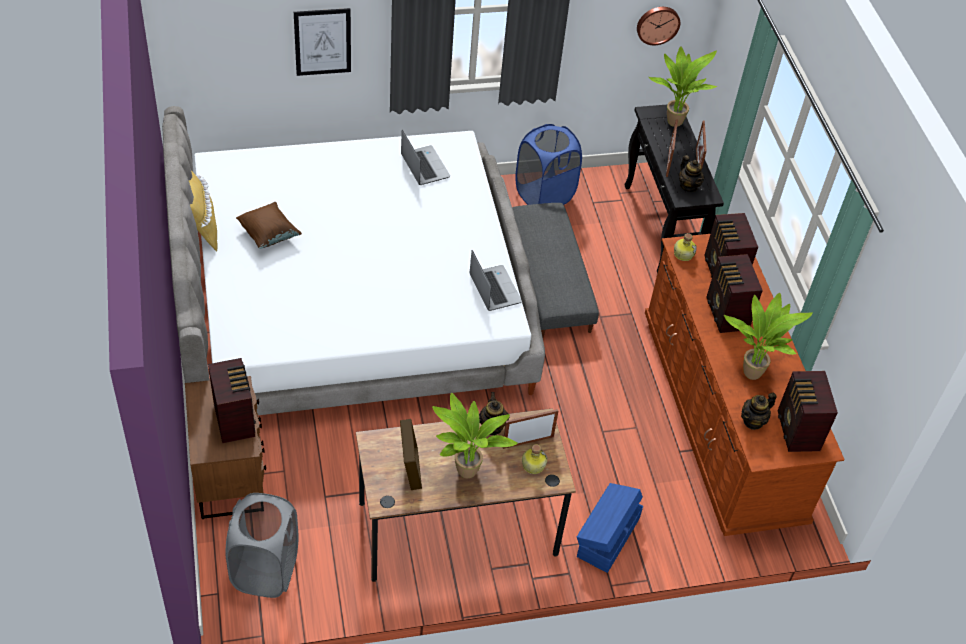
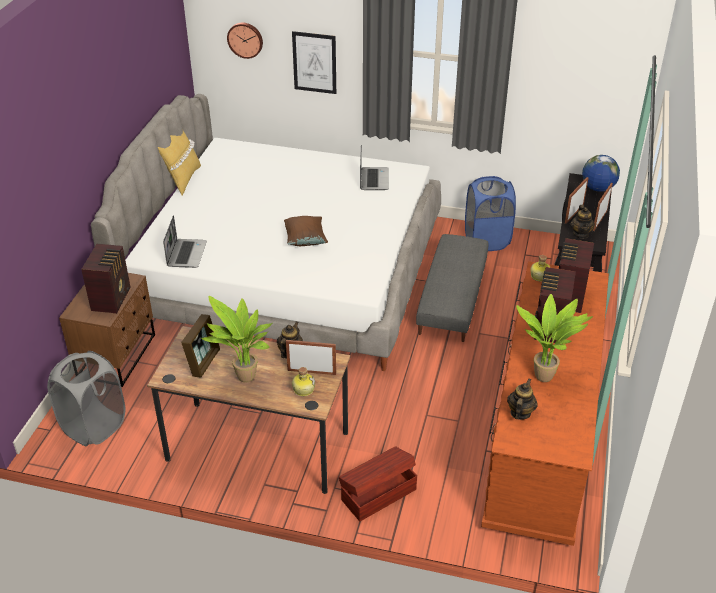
camera: 30 degrees right, 10 degrees down
brown pillow [236,202,302,249] -> brown pillow moved to [284,216,328,246]
laptop [469,250,522,311] -> laptop moved to [163,215,207,268]
blue storage box [577,483,643,573] -> brown storage box [339,446,417,521]
wall clock [637,7,680,45] -> wall clock moved to [227,23,263,59]
potted plant [649,46,717,127] -> globe [582,155,620,192]
teapot [741,393,776,430] -> teapot turned 120 degrees clockwise [507,378,538,420]
radio [778,371,838,452] -> none

